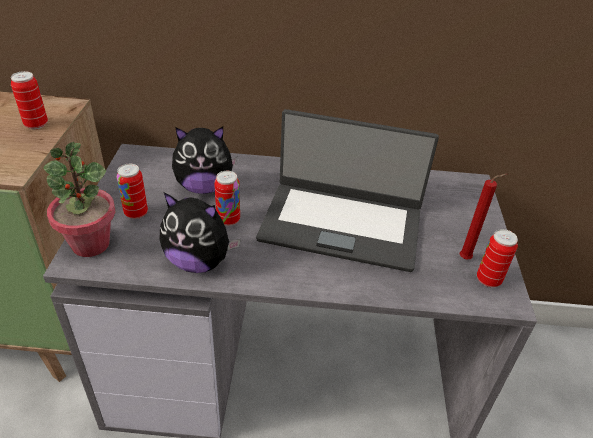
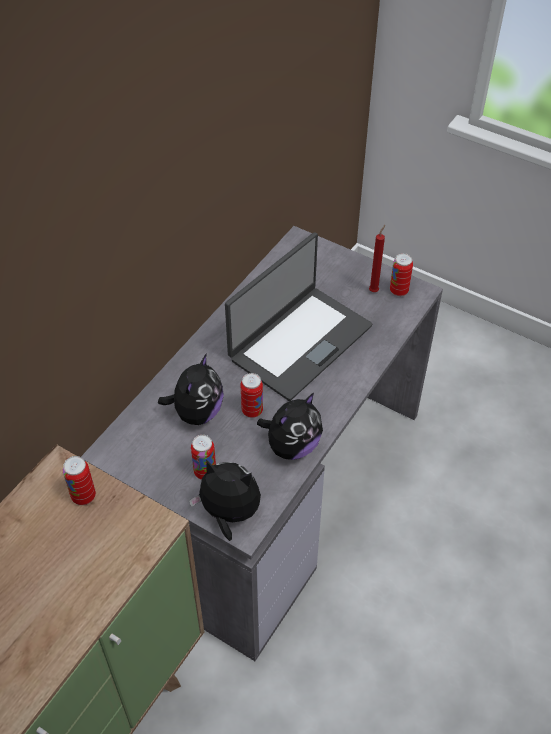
camera: 60 degrees left, 10 degrees up
potted plant [43,142,116,257] -> plush toy [189,459,261,541]

